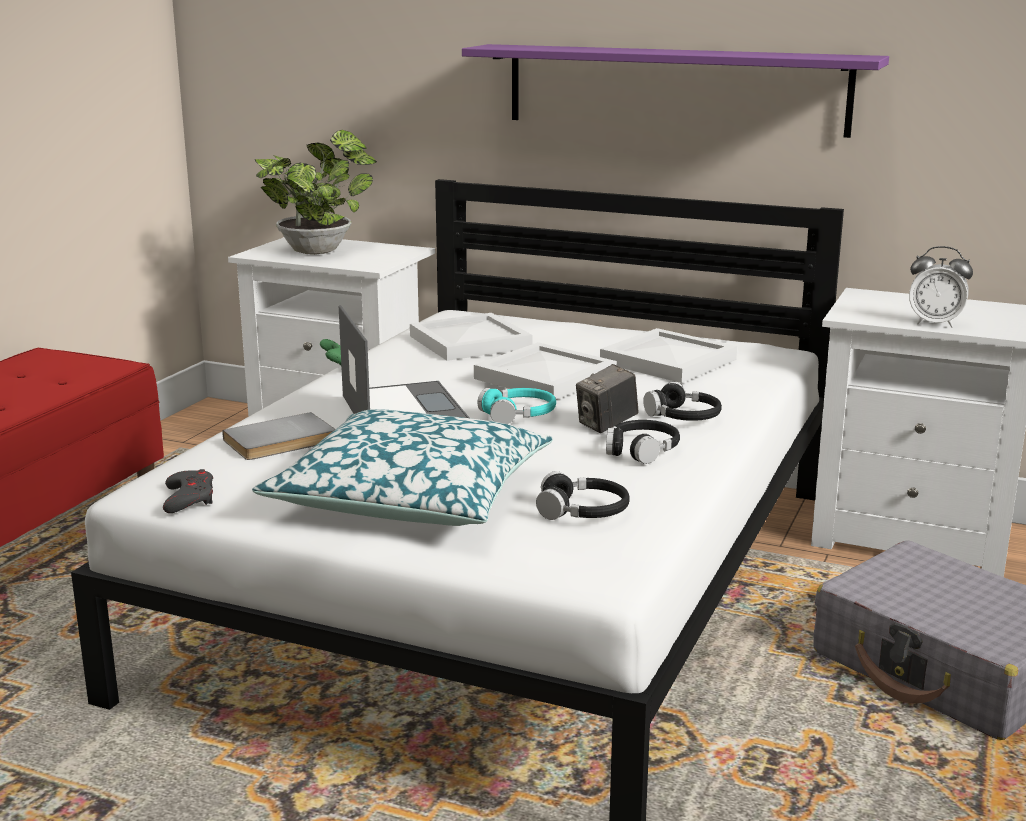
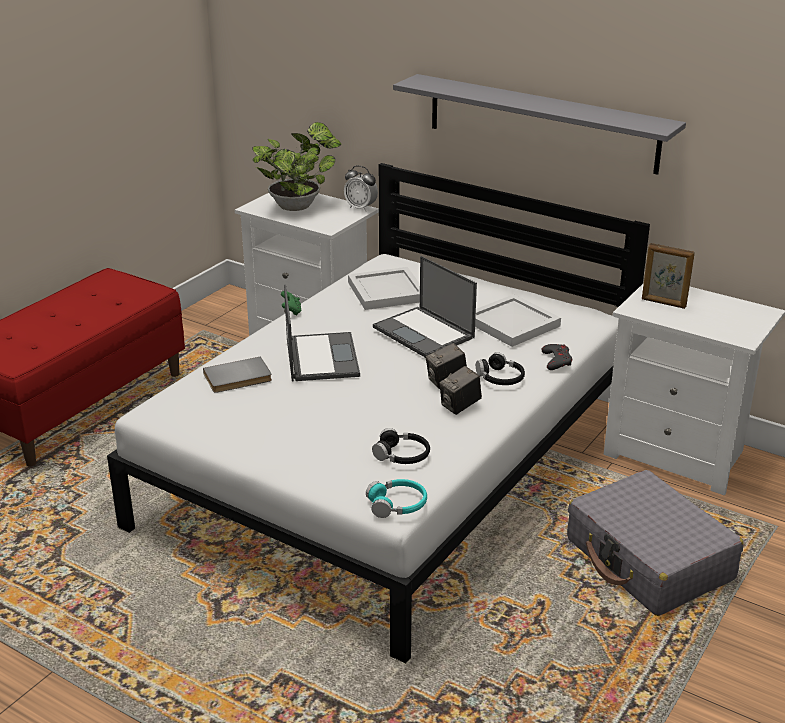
camera: 10 degrees right, 10 degrees up
grey game controller [163,469,213,513] -> grey game controller moved to [541,344,572,370]
pillow [252,409,553,526] -> none
purple shelf [462,44,889,138] -> grey shelf [393,74,686,175]
white tray [474,342,617,400] -> laptop [373,256,477,358]
turquoise headphones [478,388,556,424] -> turquoise headphones moved to [366,479,427,518]
black headphones [606,420,680,464] -> camera [439,366,482,415]
alarm clock [909,246,973,328] -> alarm clock moved to [344,166,378,212]
none -> picture frame [642,243,695,309]

